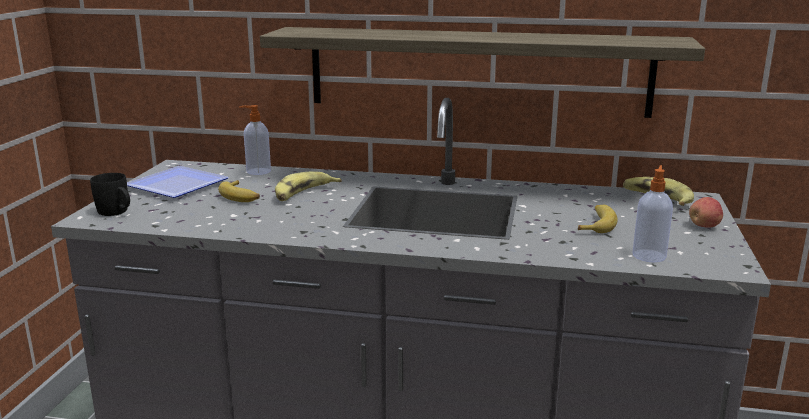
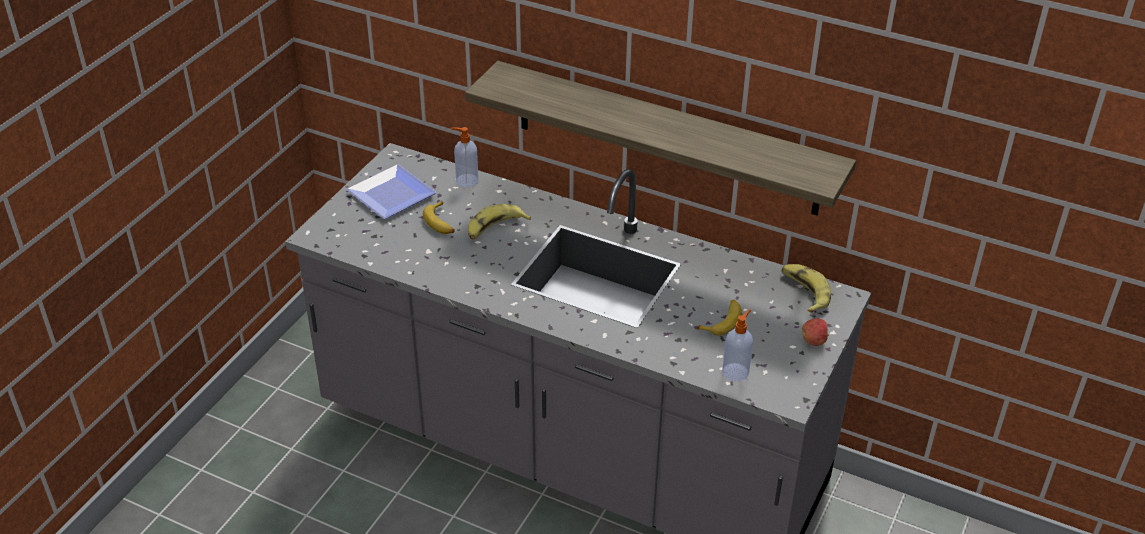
camera: 15 degrees right, 20 degrees up
black mug [90,173,130,216] -> none

